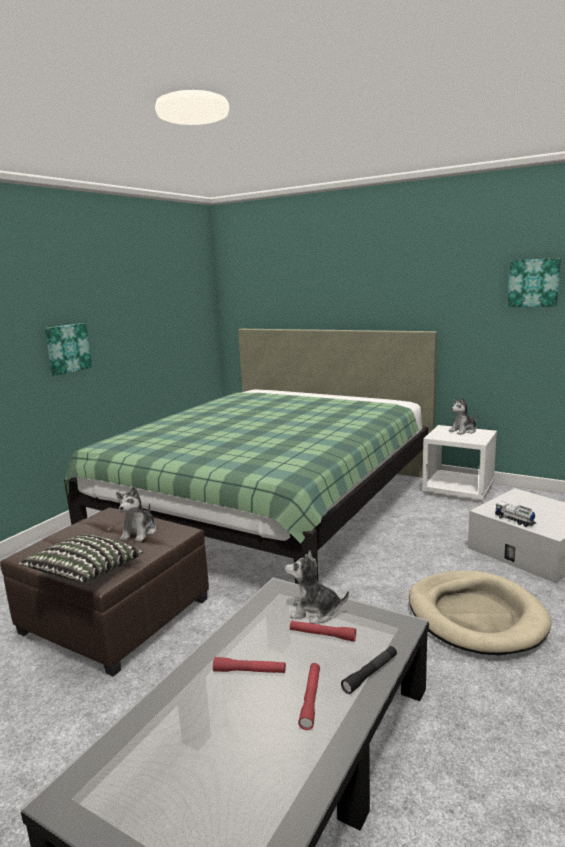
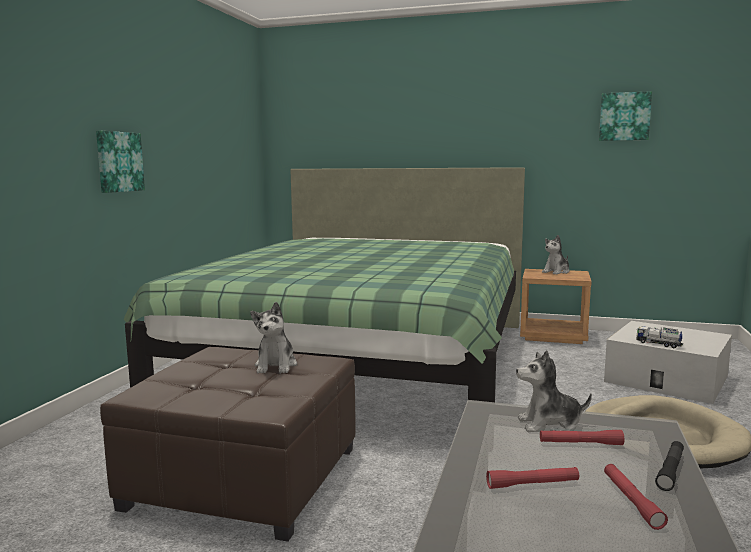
camera: 15 degrees left, 5 degrees down
pillow [19,534,143,582] -> none
white nightstand [422,425,497,502] -> brown nightstand [520,269,592,344]

